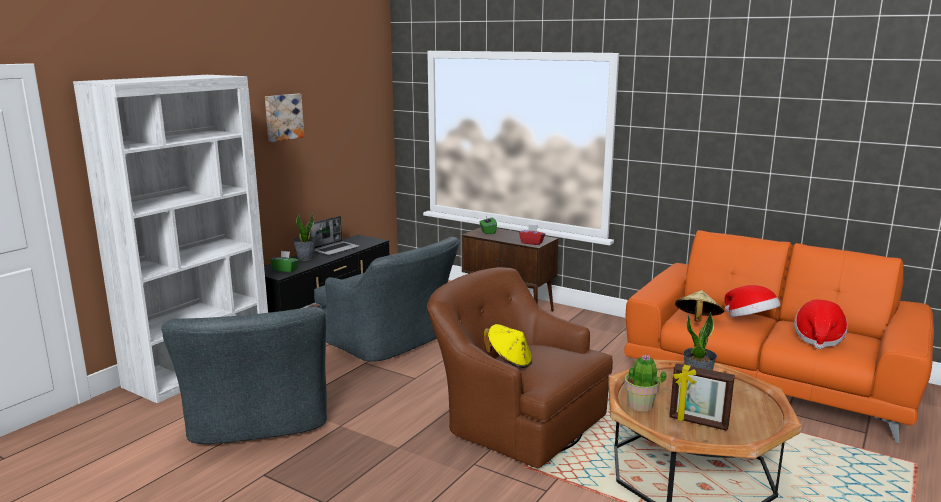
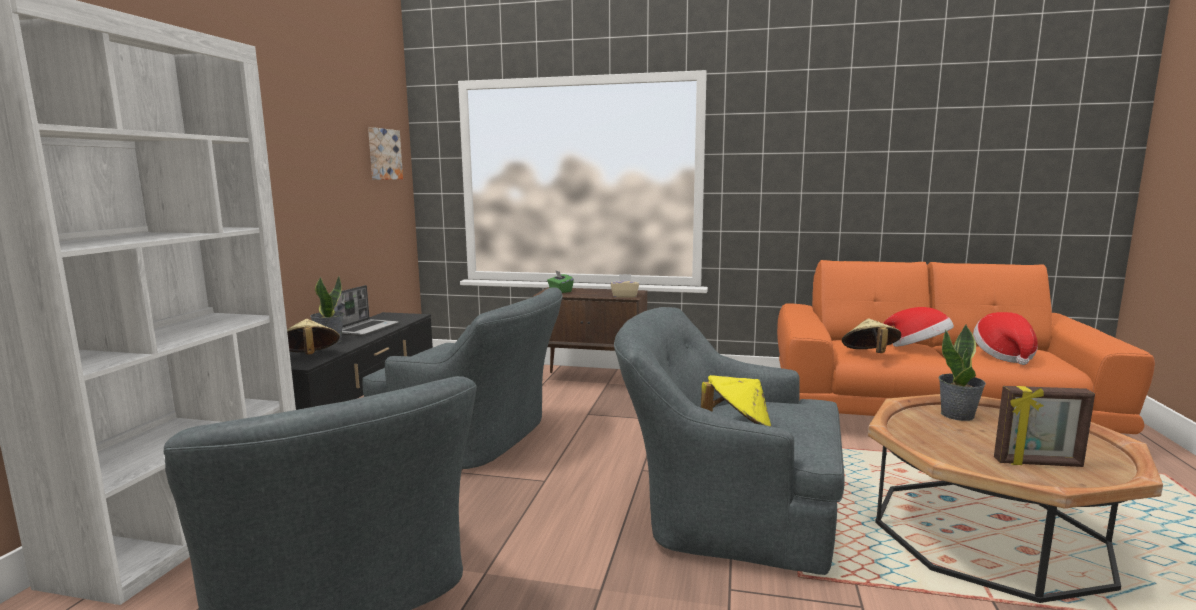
camera: 20 degrees left, 5 degrees down
picture [265,94,304,142] -> picture moved to [368,127,403,180]
green tissue box [270,251,299,272] -> beige hat [287,319,340,355]
brown armchair [427,267,613,468] -> grey armchair [614,307,845,575]
red tissue box [519,224,545,245] -> beige tissue box [610,274,639,298]
potted plant [624,354,667,412] -> none

